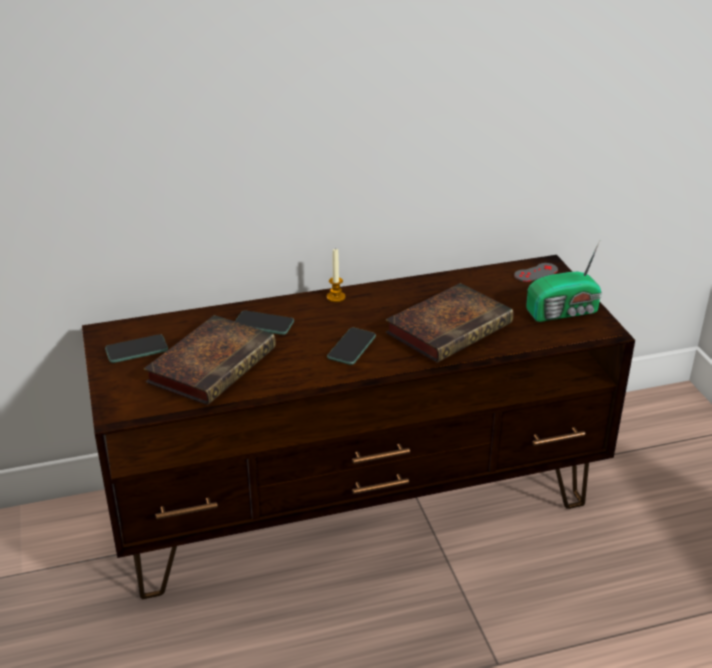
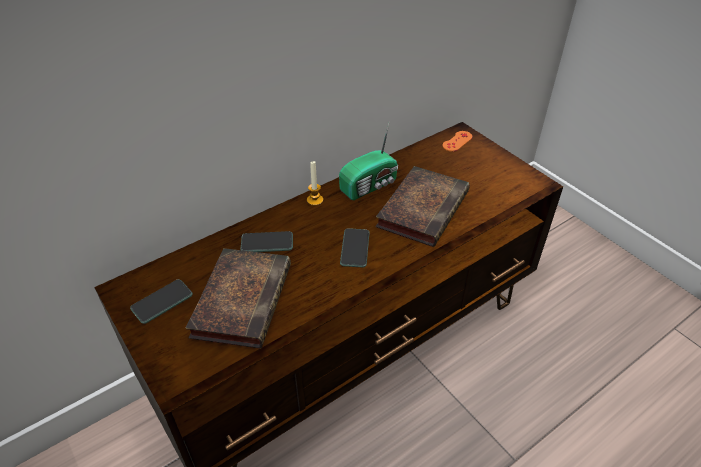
camera: 20 degrees left, 10 degrees up
grey game controller [514,263,558,282] -> orange game controller [443,131,472,152]
radio [526,240,602,322] -> radio moved to [339,121,398,200]

